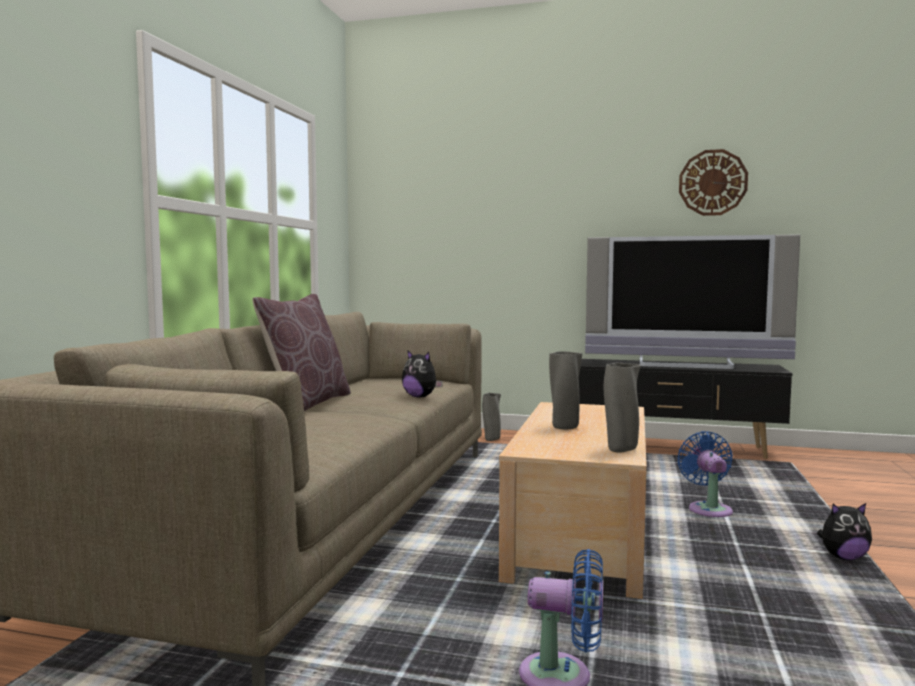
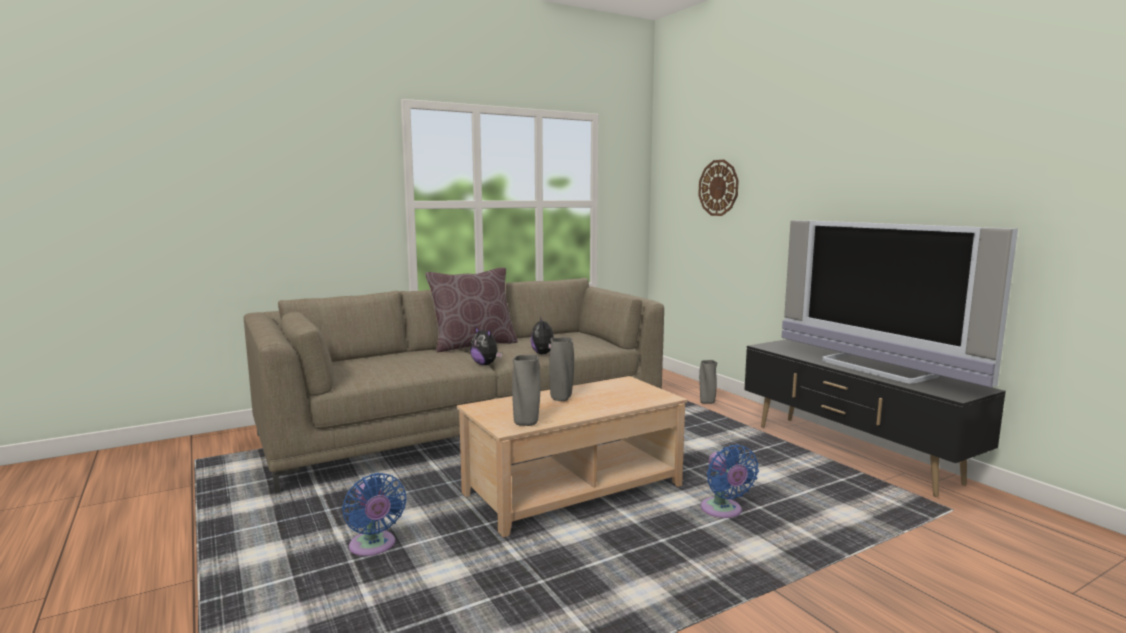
camera: 45 degrees right, 5 degrees up
blue fan [677,431,733,517] -> blue fan turned 120 degrees clockwise [700,445,759,518]
wall clock [679,149,748,216] -> wall clock moved to [698,160,739,216]
plush toy [817,503,872,560] -> plush toy moved to [470,326,502,365]

